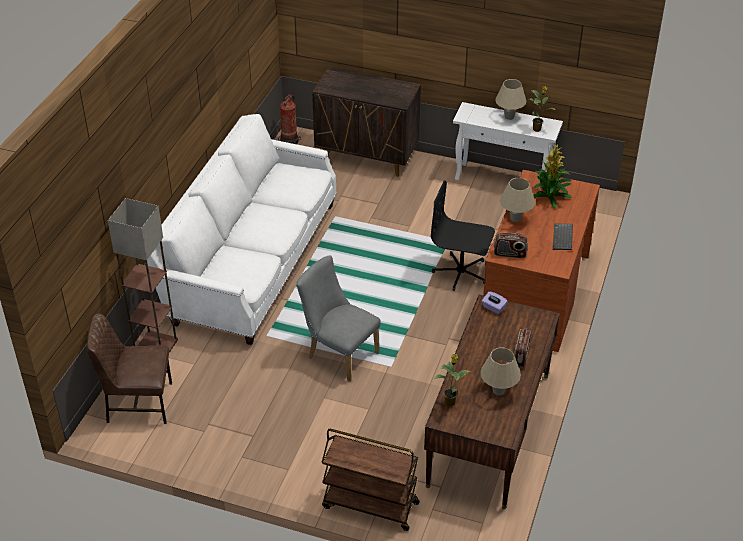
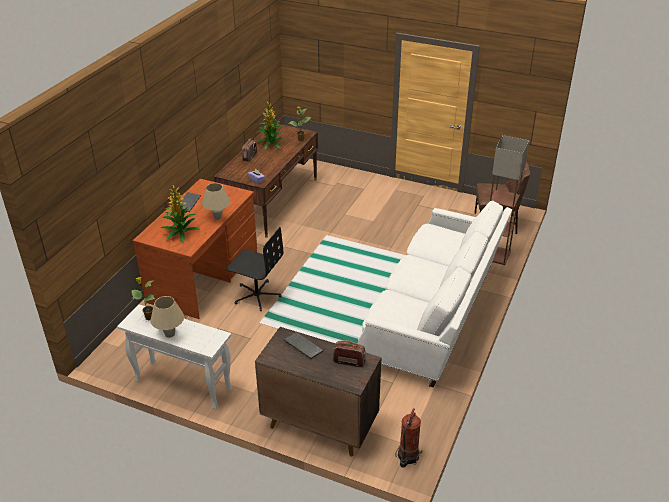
camera: 175 degrees left, 5 degrees down
grey chair [296,255,381,382] -> none
brown cart [321,429,420,531] -> none
beige table lamp [480,347,521,396] -> potted plant [256,102,284,149]
radio [494,232,528,258] -> radio moved to [333,340,366,367]
none -> keyboard [284,332,324,359]

